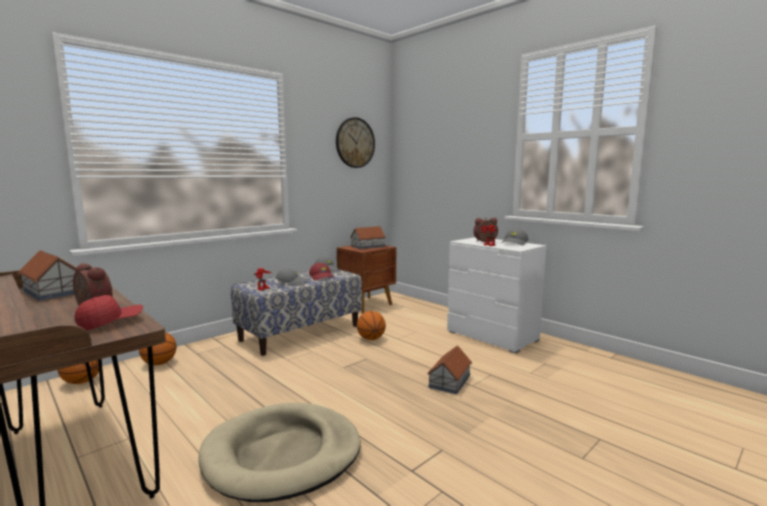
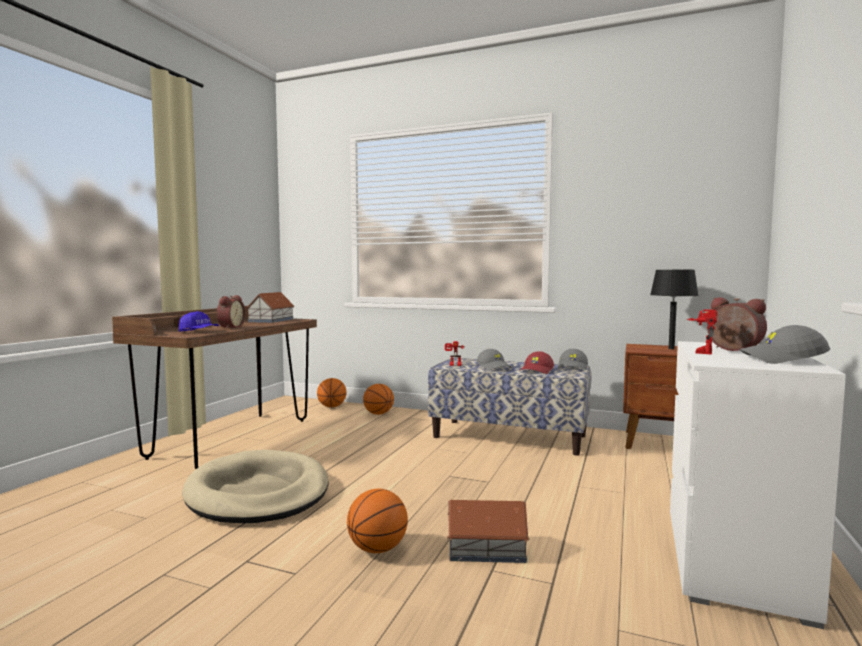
camera: 65 degrees right, 5 degrees down
red cap [75,295,143,331] -> blue cap [179,311,219,332]
wall clock [336,117,375,168] -> none
toy house [350,226,386,249] -> black table lamp [650,270,699,349]
basketball [357,311,386,340] -> basketball moved to [347,489,408,553]

